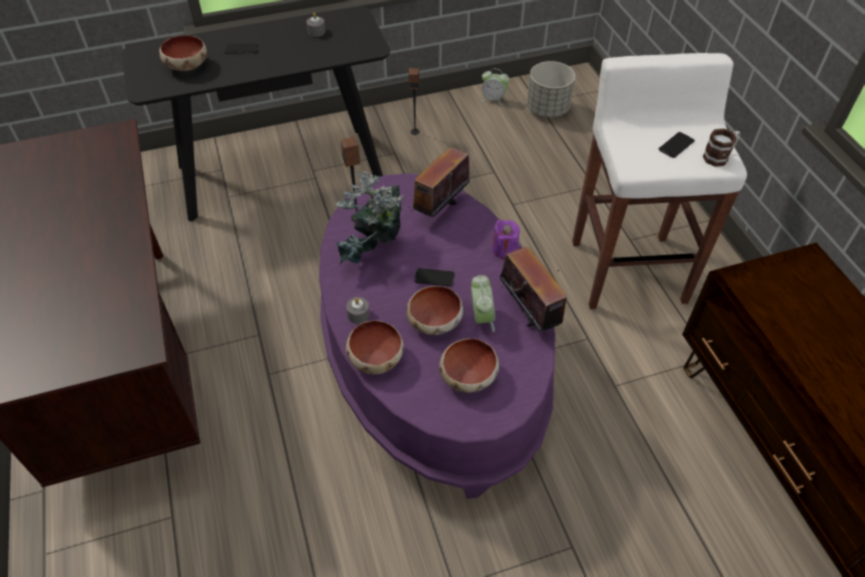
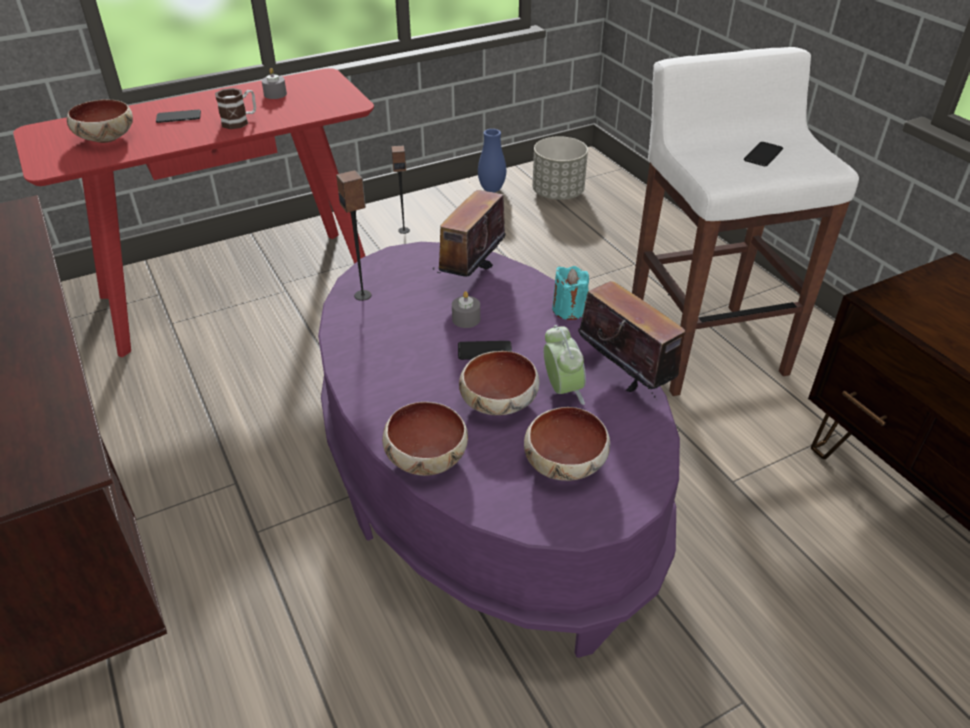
camera: 10 degrees left, 10 degrees down
black console table [122,6,390,222] -> red console table [13,68,374,357]
potted plant [335,171,403,266] -> none
grey candle [346,297,370,324] -> grey candle moved to [452,291,480,328]
alarm clock [481,69,510,105] -> blue vase [478,129,506,192]
purple candle [492,220,520,259] -> turquoise candle [552,266,589,320]
mug [703,129,741,167] -> mug moved to [215,88,256,129]

